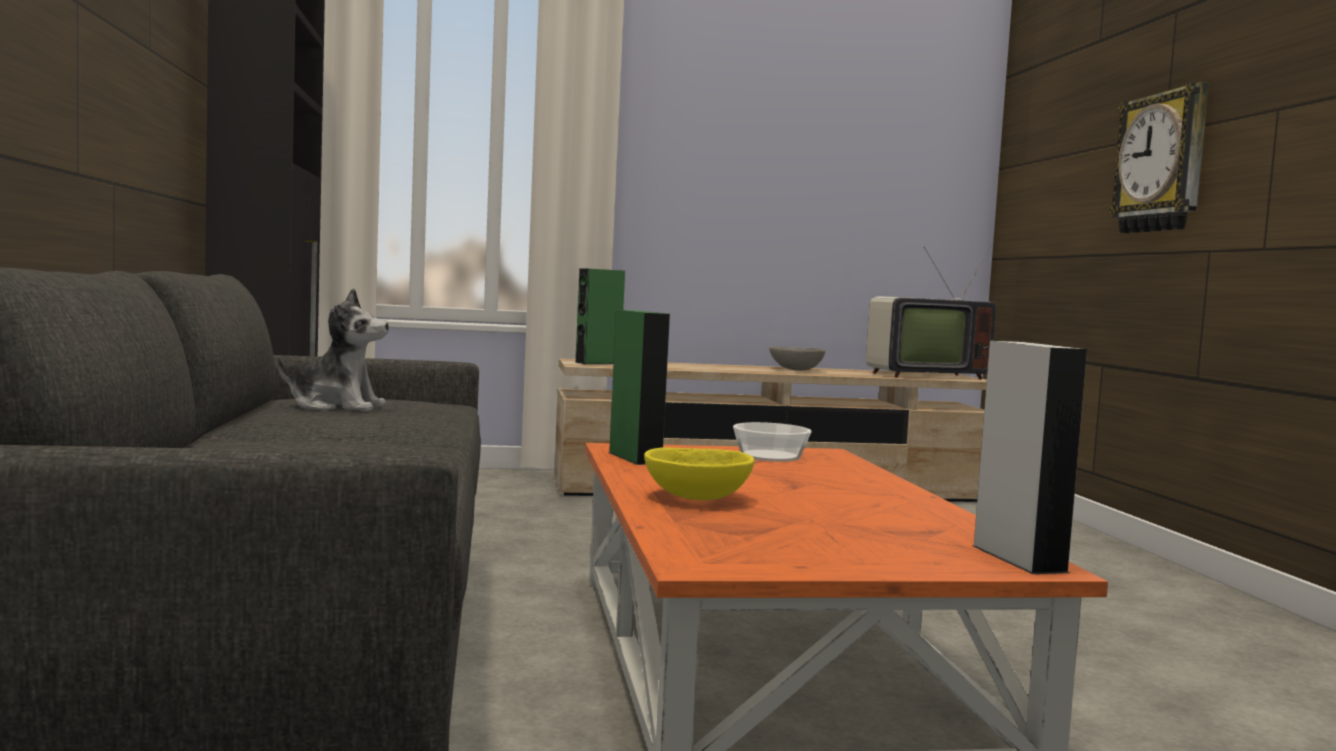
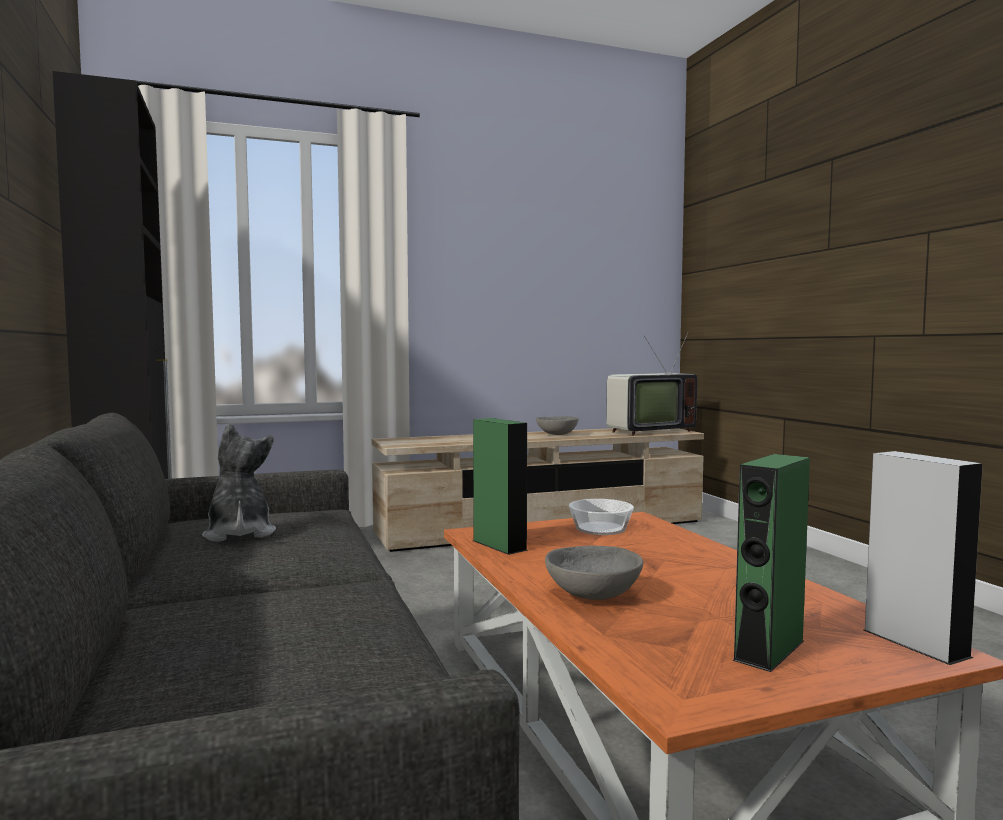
camera: 10 degrees left, 0 degrees up
plush toy [277,288,389,411] -> plush toy turned 105 degrees counterclockwise [202,423,276,542]
green speaker [575,268,625,364] -> green speaker moved to [732,454,810,672]
yellow bowl [644,447,755,500] -> grey bowl [545,546,644,600]
wall clock [1109,82,1209,233] -> none

